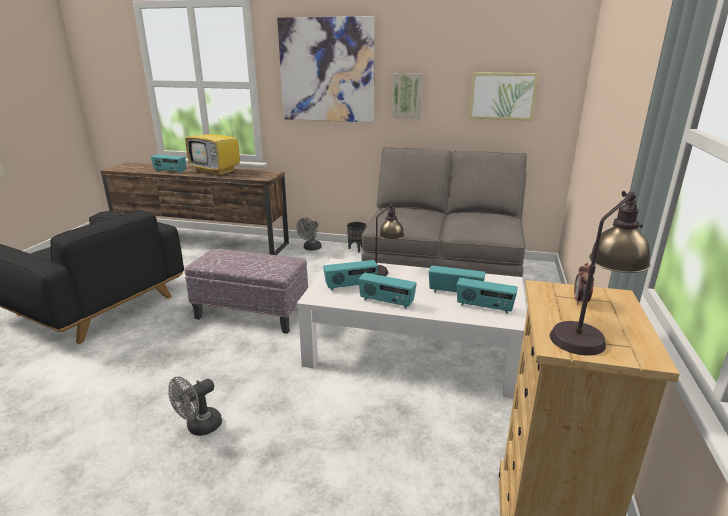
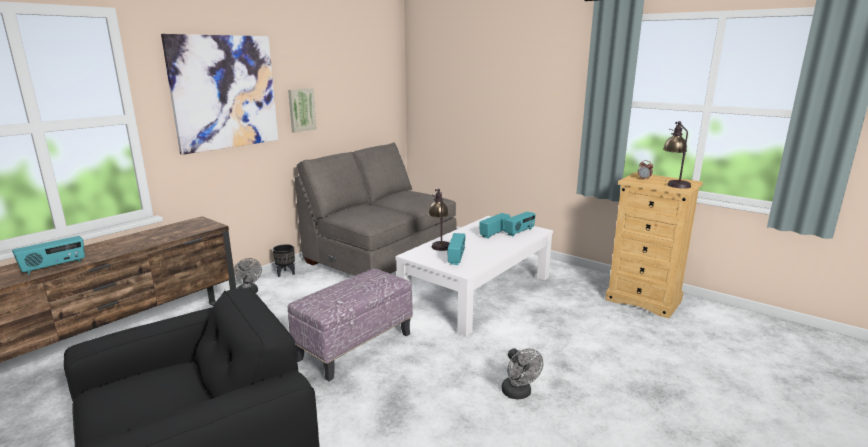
camera: 65 degrees left, 5 degrees down
television [186,116,240,176] -> none
radio [358,273,417,309] -> none
picture [469,72,538,121] -> none

